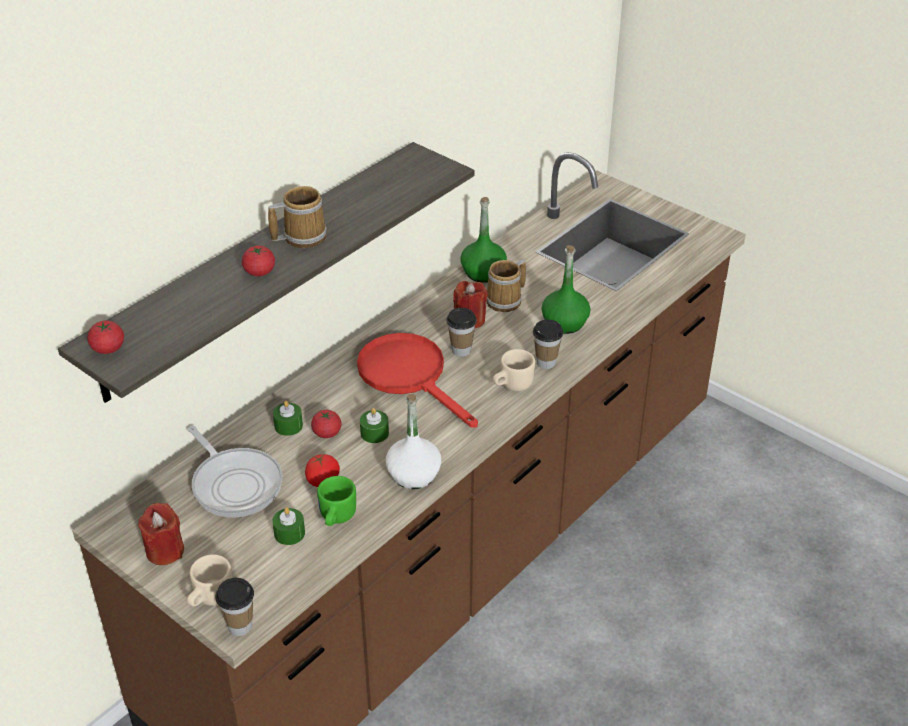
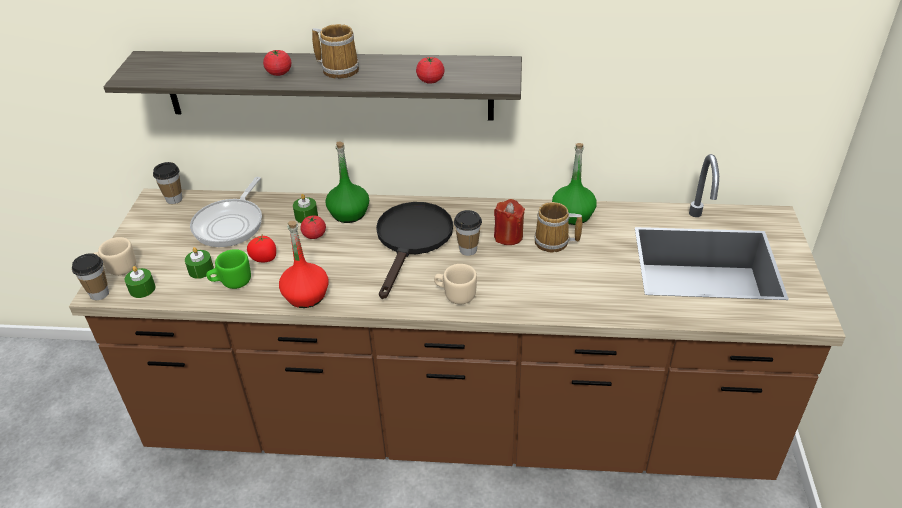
camera: 55 degrees right, 0 degrees up
tomato [87,320,124,354] -> tomato moved to [416,57,445,84]
red candle [138,503,184,565] -> none
red frying pan [357,333,478,428] -> black frying pan [376,202,453,299]
green candle [360,408,389,443] -> green candle moved to [125,266,156,298]
white bottle [386,394,441,489] -> red bottle [279,221,329,308]
cup [533,320,563,369] -> cup moved to [153,162,182,204]
green bottle [542,245,590,334] -> green bottle moved to [325,141,369,223]

